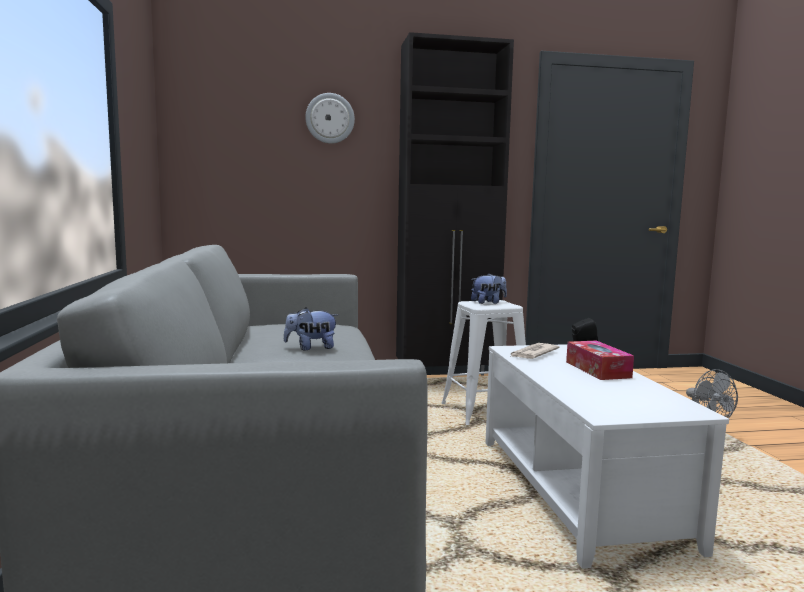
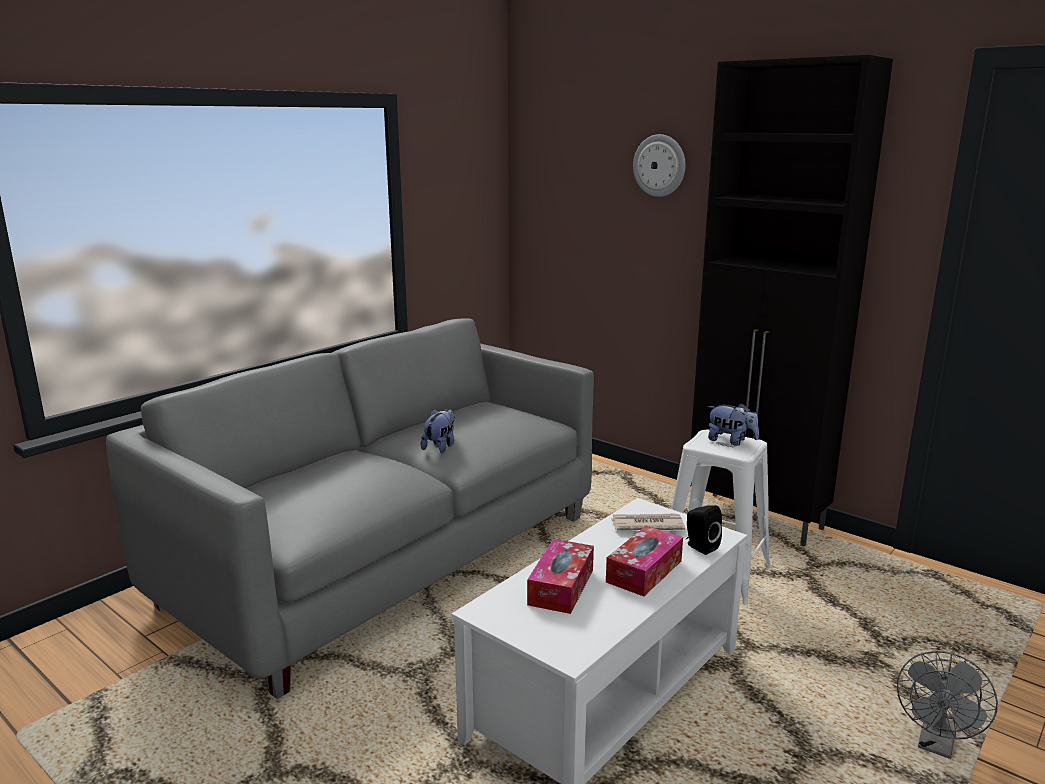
camera: 50 degrees right, 10 degrees up
plush toy [284,308,338,350] -> plush toy turned 75 degrees clockwise [421,409,455,453]
none -> tissue box [527,539,594,614]

